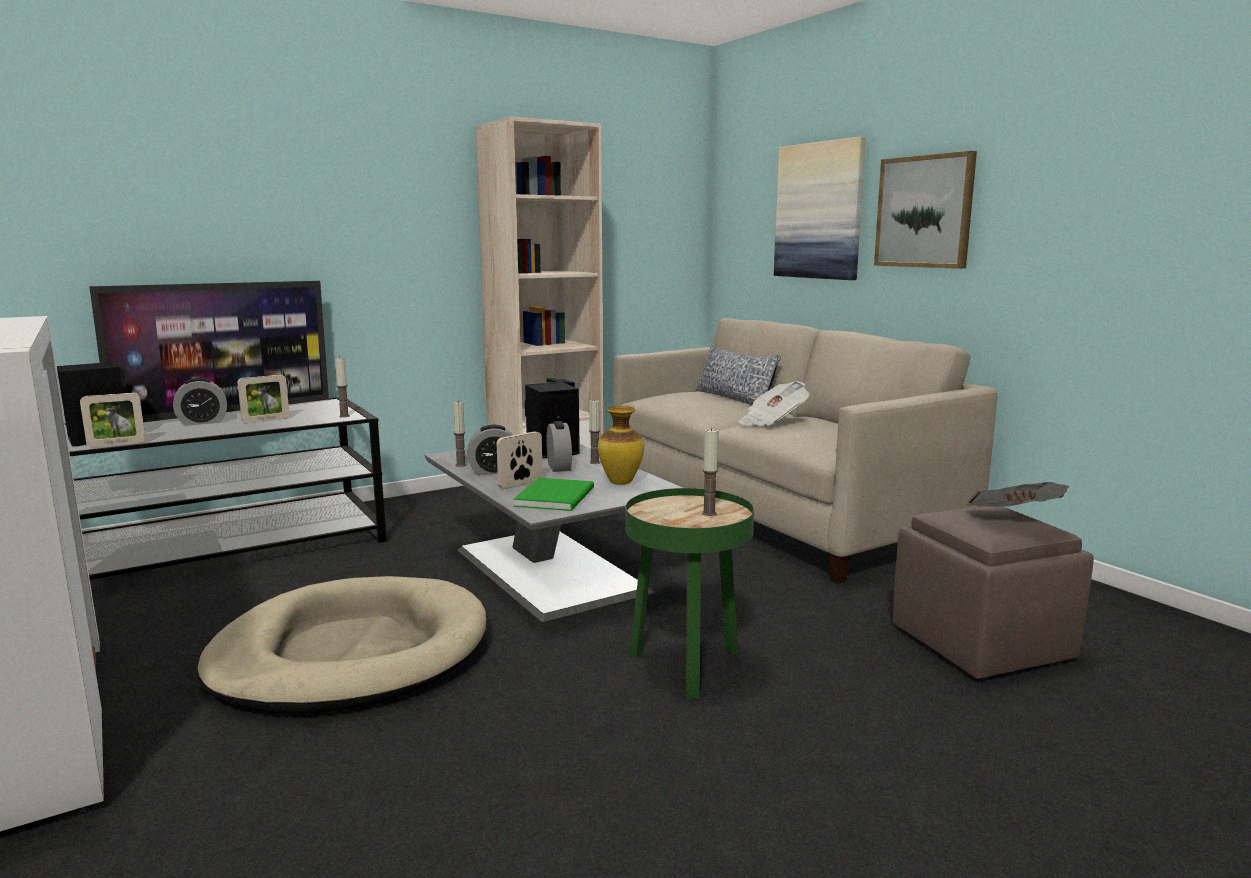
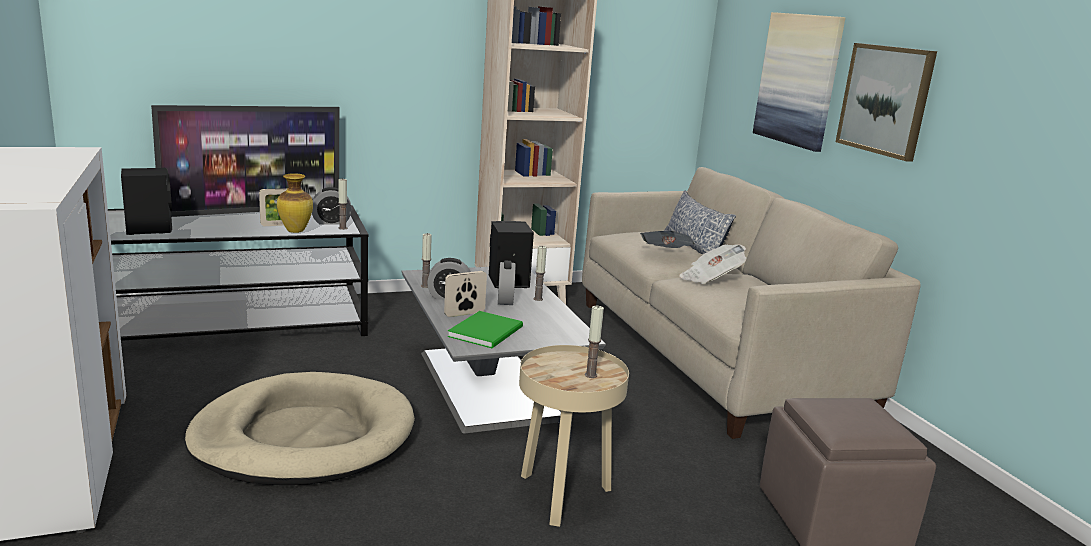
camera: 10 degrees right, 5 degrees up
picture frame [80,392,145,447] -> none
alarm clock [173,378,227,425] -> alarm clock moved to [312,187,351,225]
vase [598,406,644,485] -> vase moved to [277,173,313,233]
green side table [625,488,754,699] -> beige side table [519,345,629,527]
newspaper [966,482,1069,507] -> newspaper moved to [640,231,695,248]

